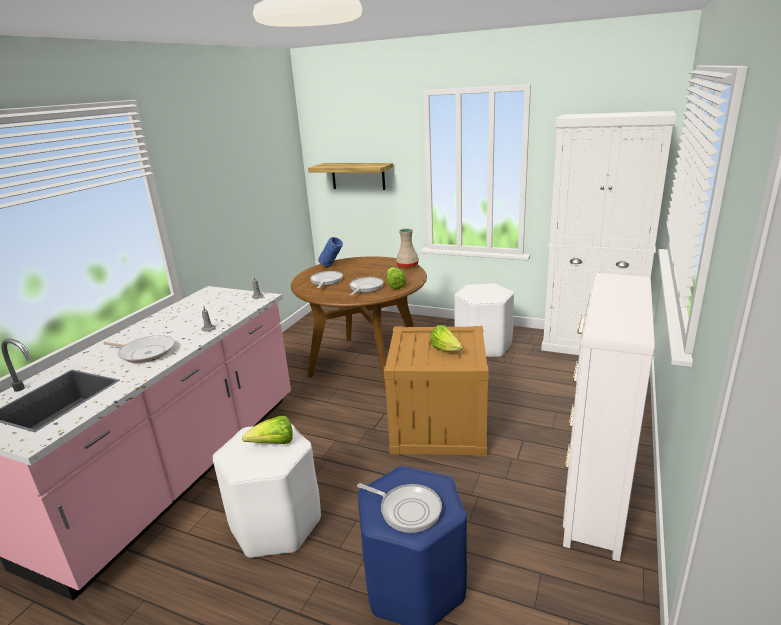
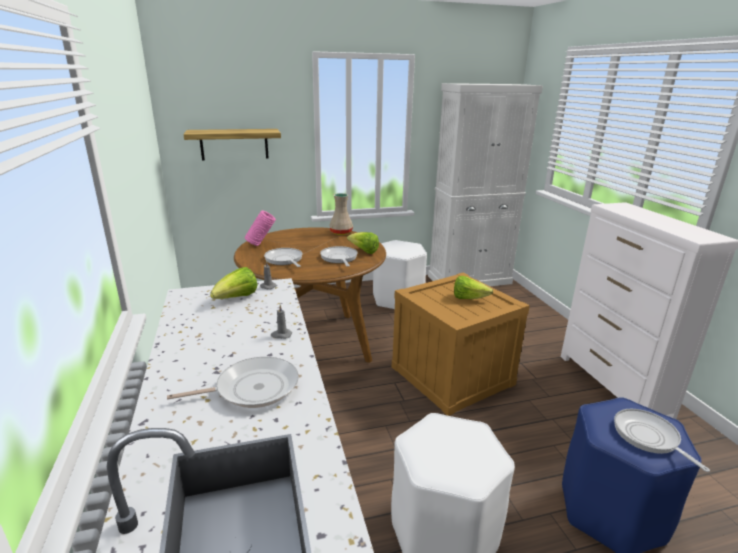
camera: 40 degrees left, 0 degrees up
lettuce [242,416,293,444] -> lettuce moved to [210,267,258,299]
blue vase [318,237,343,267] -> pink vase [245,210,276,246]
frying pan [357,483,442,533] -> frying pan turned 105 degrees counterclockwise [614,409,710,472]

